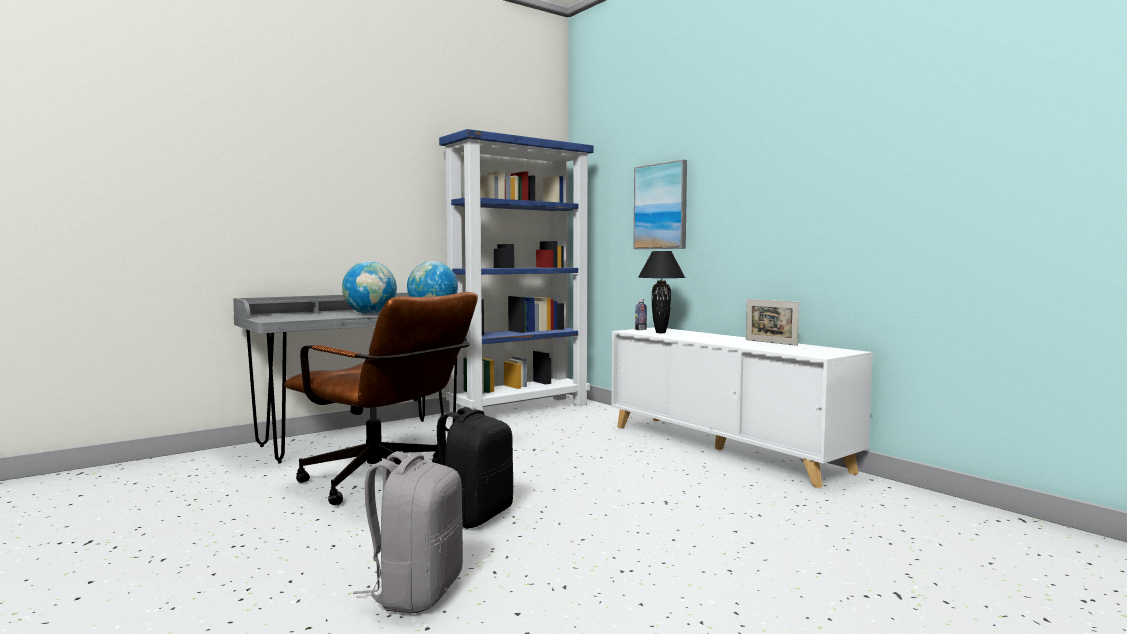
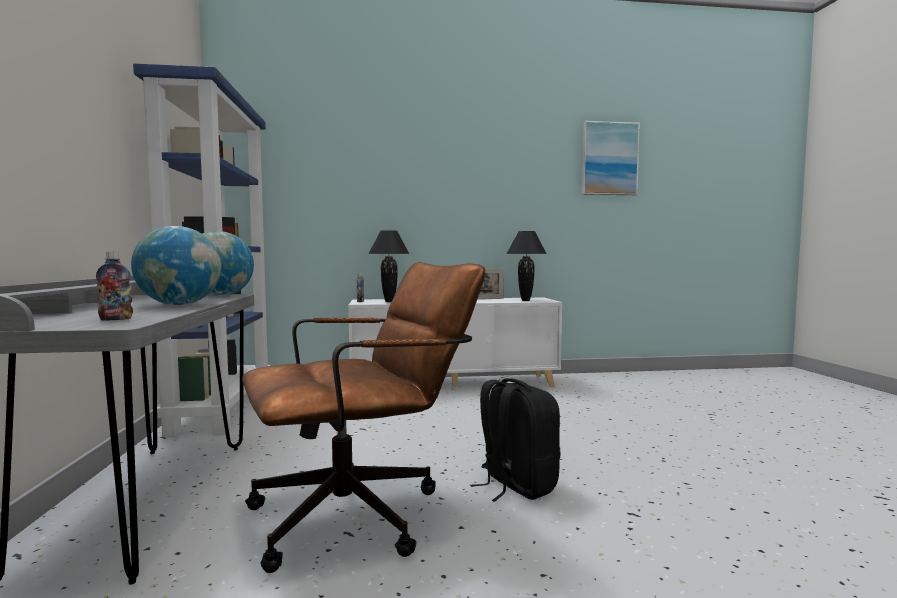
camera: 60 degrees left, 0 degrees up
grey backpack [353,451,463,613] -> none
picture [633,160,687,249] -> picture moved to [582,121,640,195]
none -> bottle [96,252,133,321]
none -> black table lamp [506,231,547,301]

